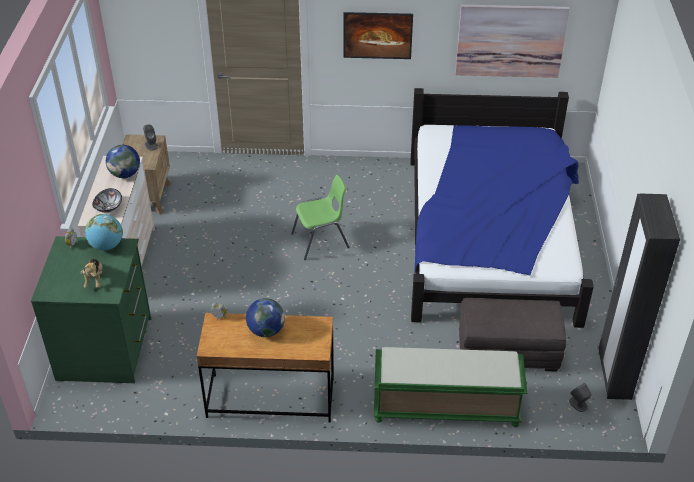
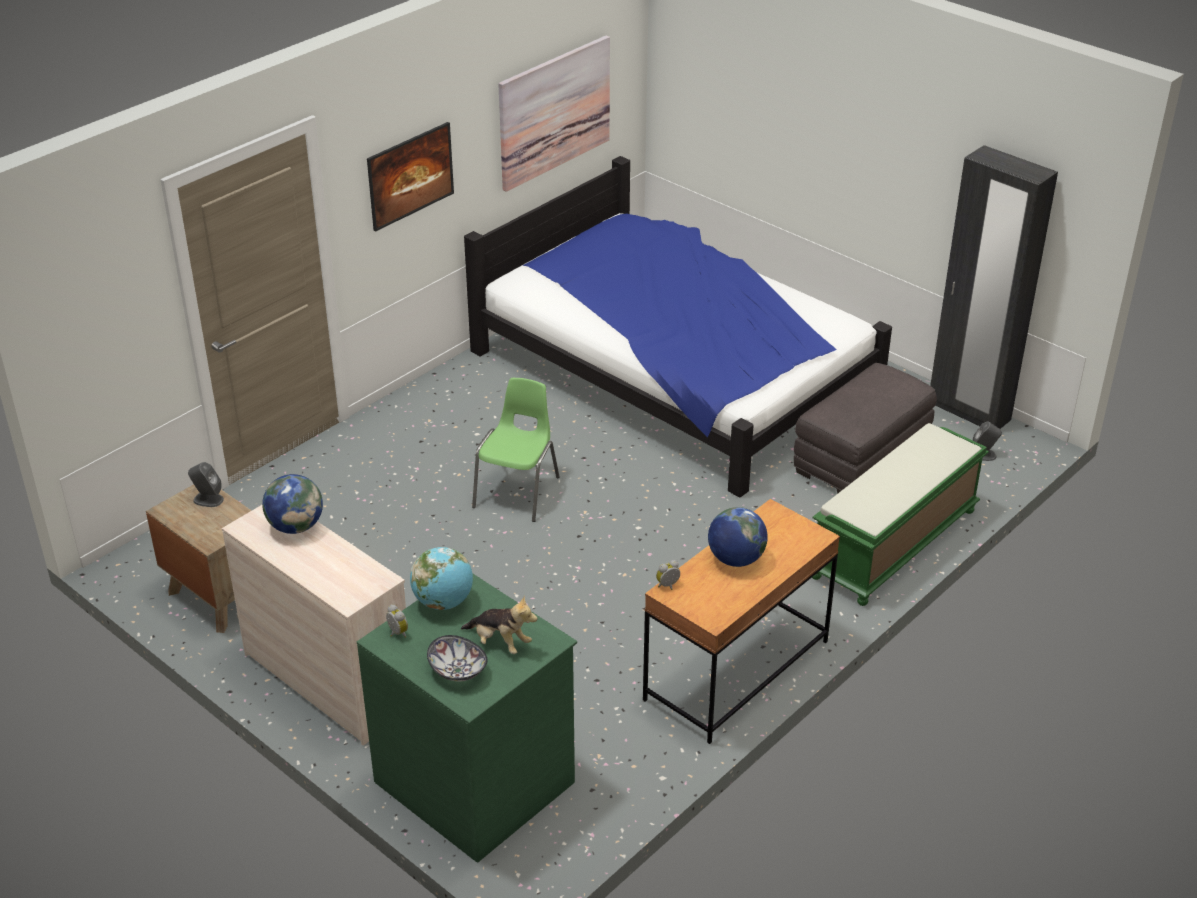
camera: 50 degrees left, 5 degrees down
bowl [92,188,122,213] -> bowl moved to [427,635,488,681]

